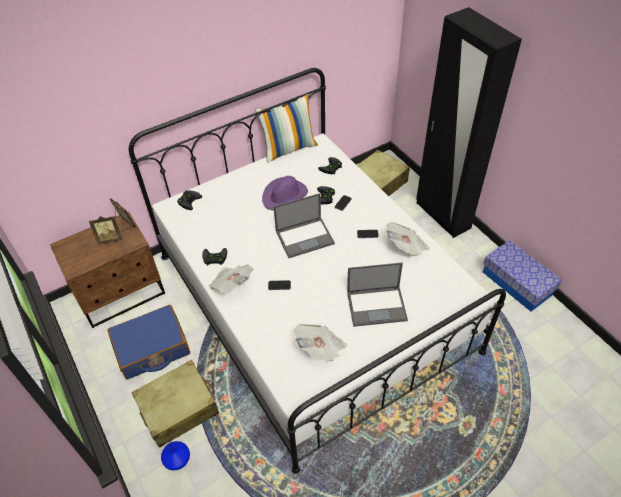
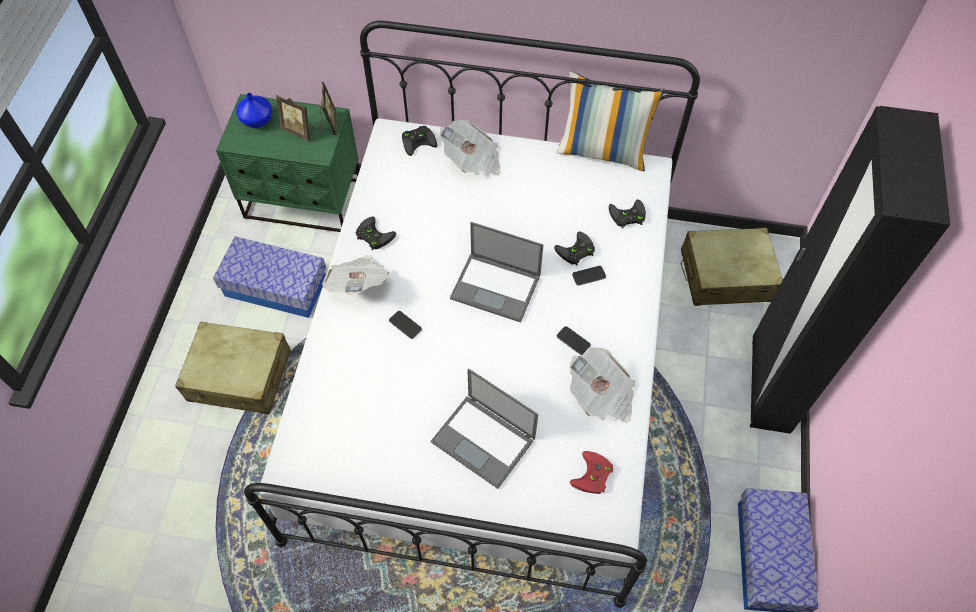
camera: 40 degrees right, 10 degrees up
brown nightstand [50,211,165,328] -> green nightstand [216,94,359,232]
blue suitcase [107,305,190,379] -> storage box [213,236,326,318]
blue vase [161,441,190,470] -> blue vase moved to [236,93,272,128]
purple hat [262,176,308,210] -> none
newspaper [294,324,347,362] -> newspaper moved to [440,119,501,175]
none -> red game controller [570,451,613,494]

